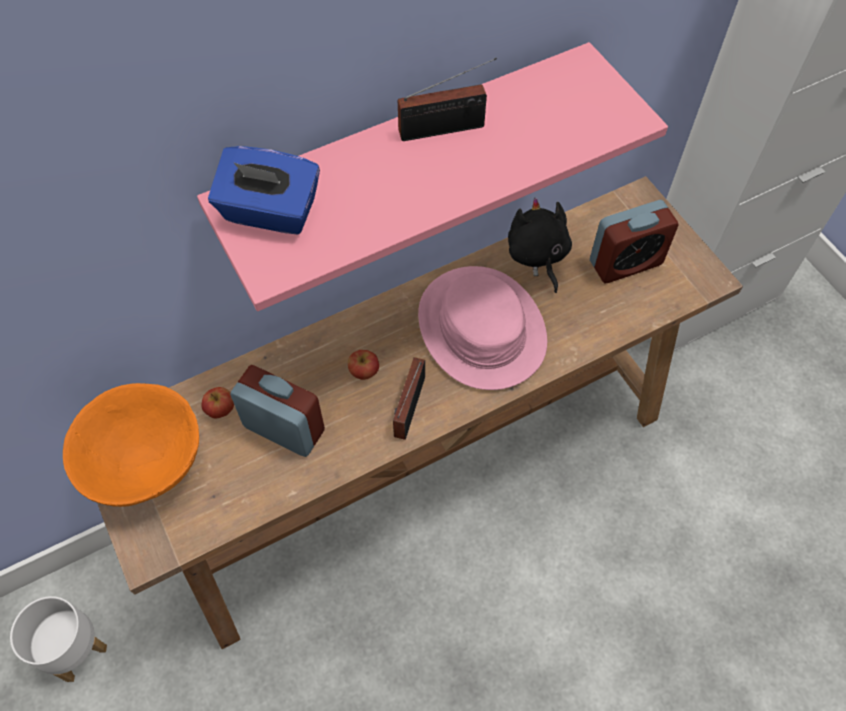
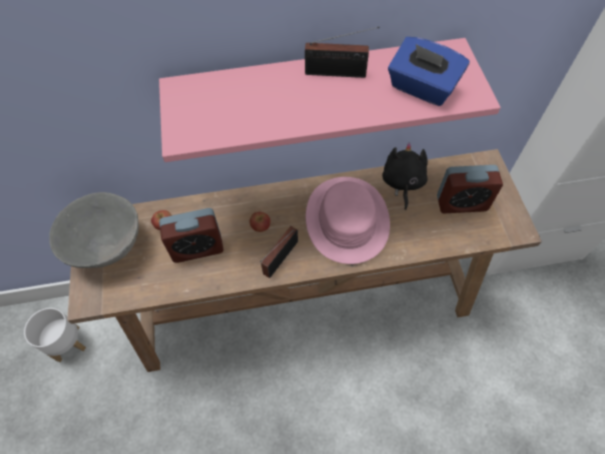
camera: 20 degrees right, 0 degrees up
orange bowl [63,383,199,507] -> grey bowl [49,192,139,268]
blue tissue box [208,146,320,235] -> blue tissue box moved to [388,37,470,106]
alarm clock [230,365,325,457] -> alarm clock turned 120 degrees clockwise [159,208,224,263]

